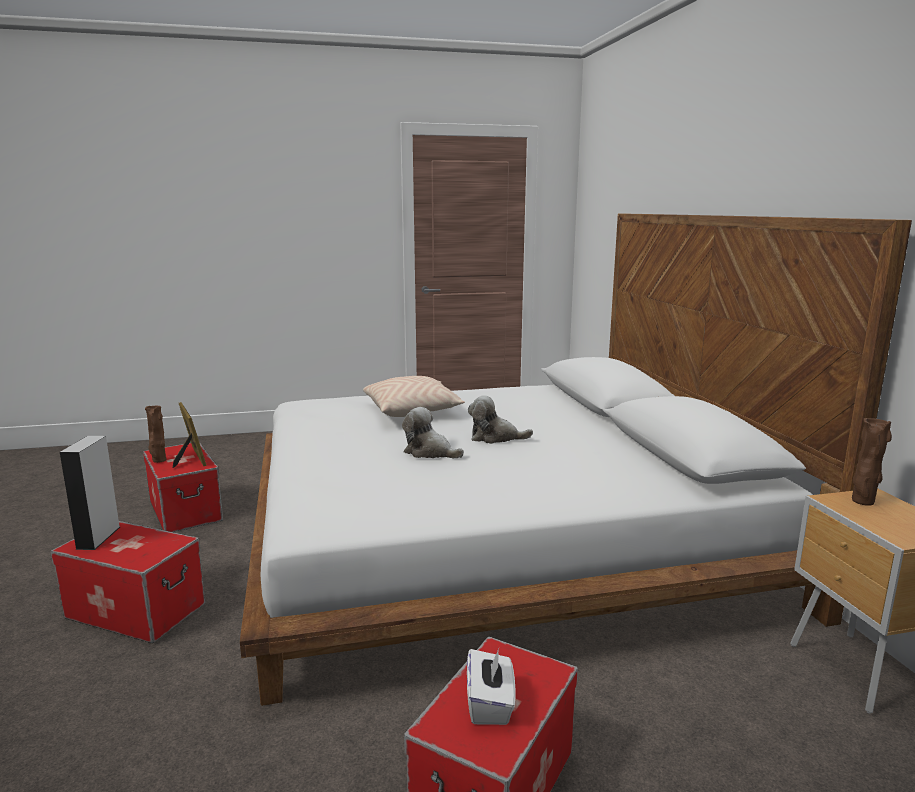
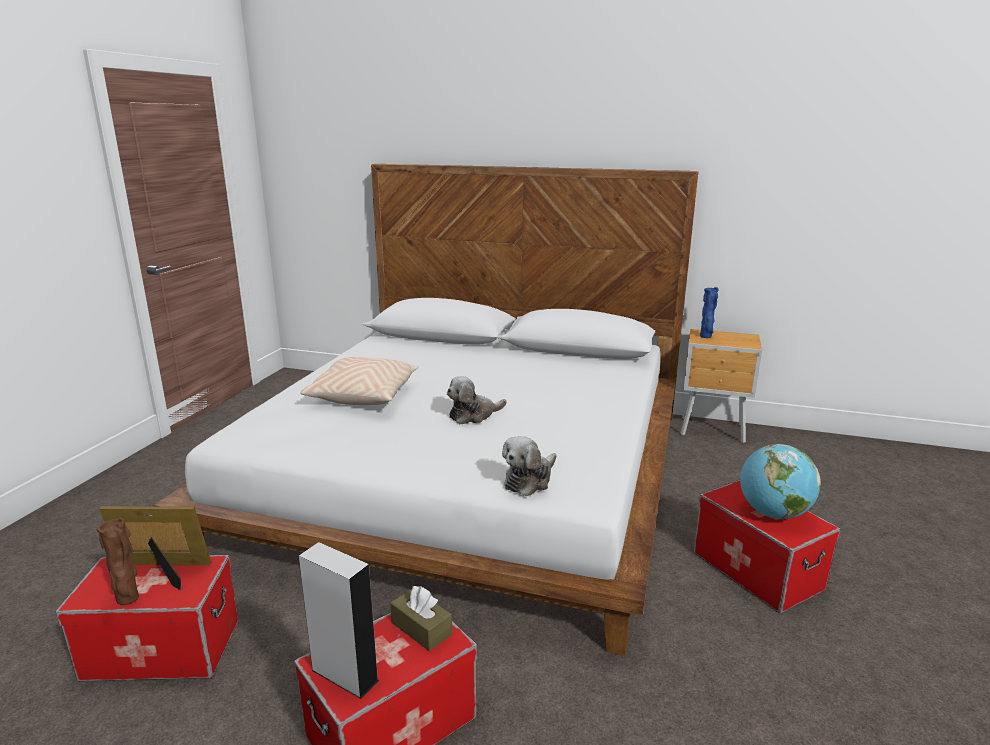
camera: 60 degrees left, 5 degrees up
white tissue box [467,649,516,725] -> globe [740,444,821,519]
plush toy [468,395,533,444] -> plush toy moved to [502,436,556,496]
brown vase [852,418,892,506] -> blue vase [700,287,718,338]
none -> brown tissue box [390,586,452,651]

